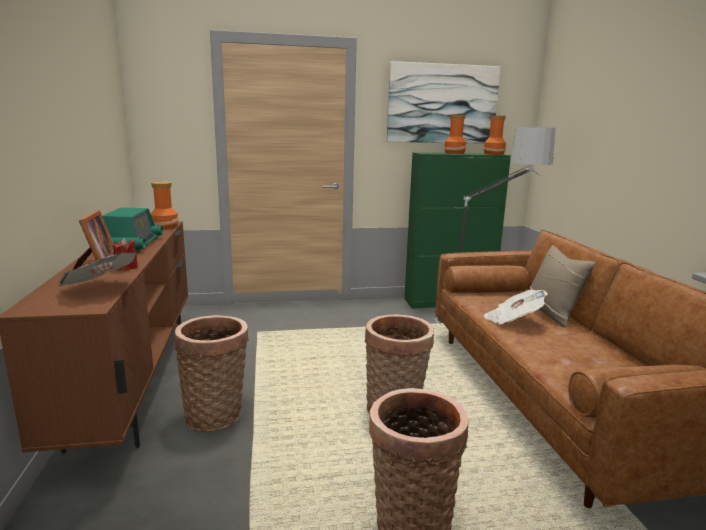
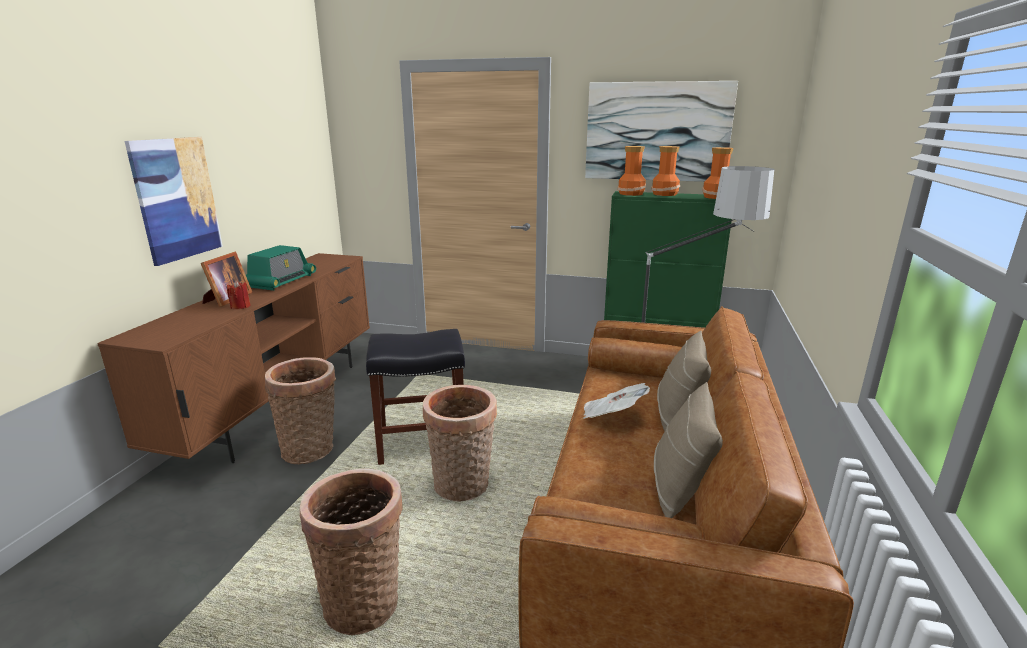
camera: 25 degrees right, 5 degrees up
newspaper [58,252,136,286] -> none
vase [151,182,179,229] -> vase moved to [618,146,646,196]
none -> picture [125,137,223,266]
none -> black stool [366,329,465,465]
none -> beige pillow [654,382,723,518]

